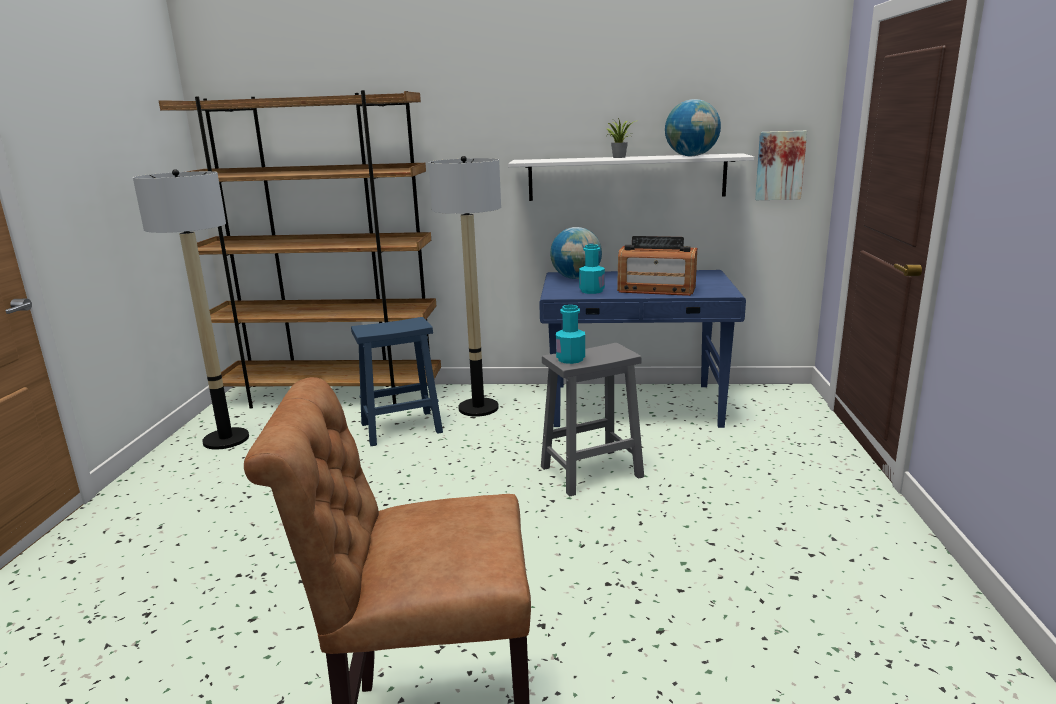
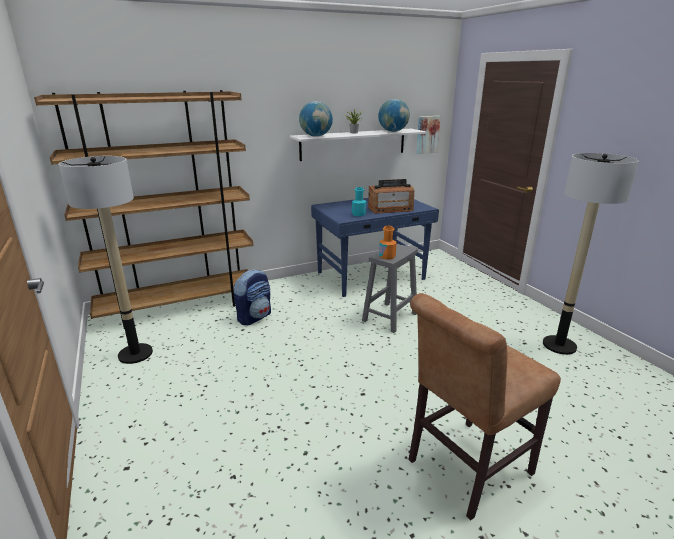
camera: 30 degrees left, 5 degrees up
blue stool [351,317,443,446] -> backpack [233,269,271,325]
floor lamp [428,156,501,417] -> floor lamp moved to [543,153,639,355]
globe [550,227,602,279] -> globe moved to [299,101,333,137]
turquoise bottle [556,305,585,364] -> orange bottle [379,226,397,259]

